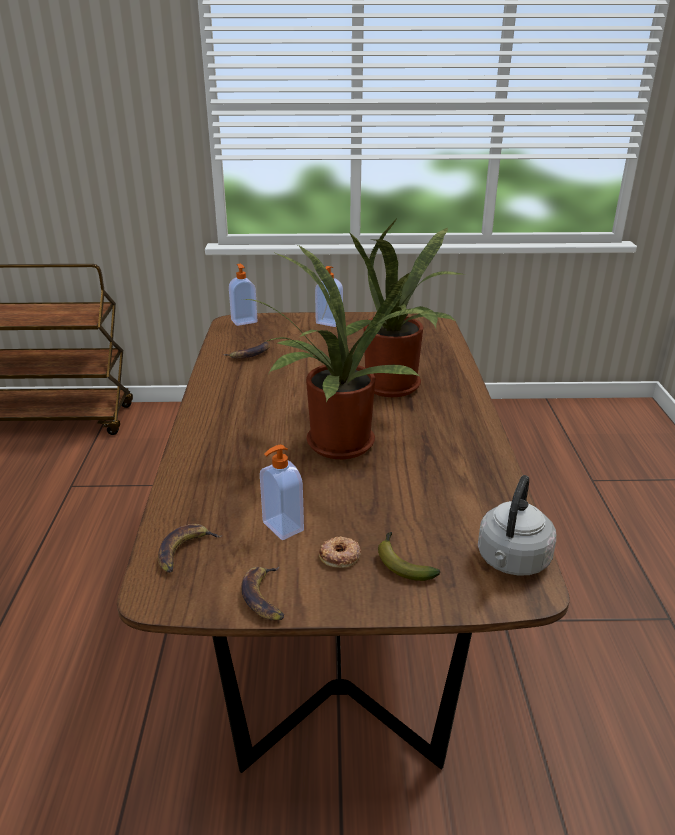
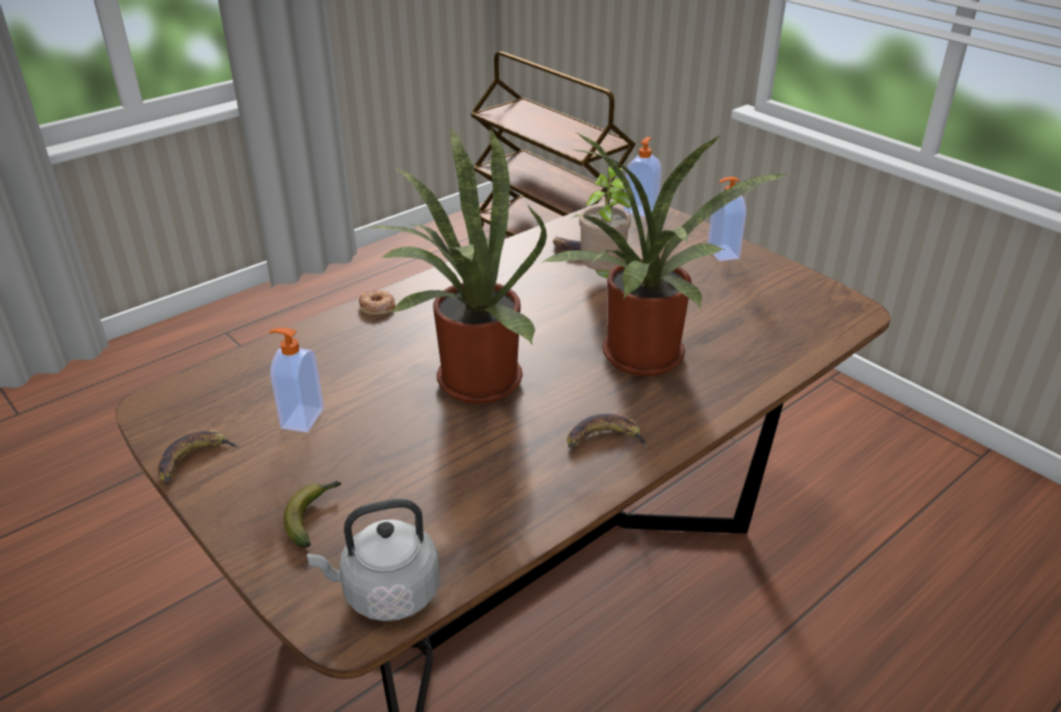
camera: 50 degrees right, 5 degrees up
banana [158,524,222,573] -> banana moved to [567,414,648,448]
donut [319,536,361,568] -> donut moved to [359,289,395,315]
none -> potted plant [579,166,631,278]

